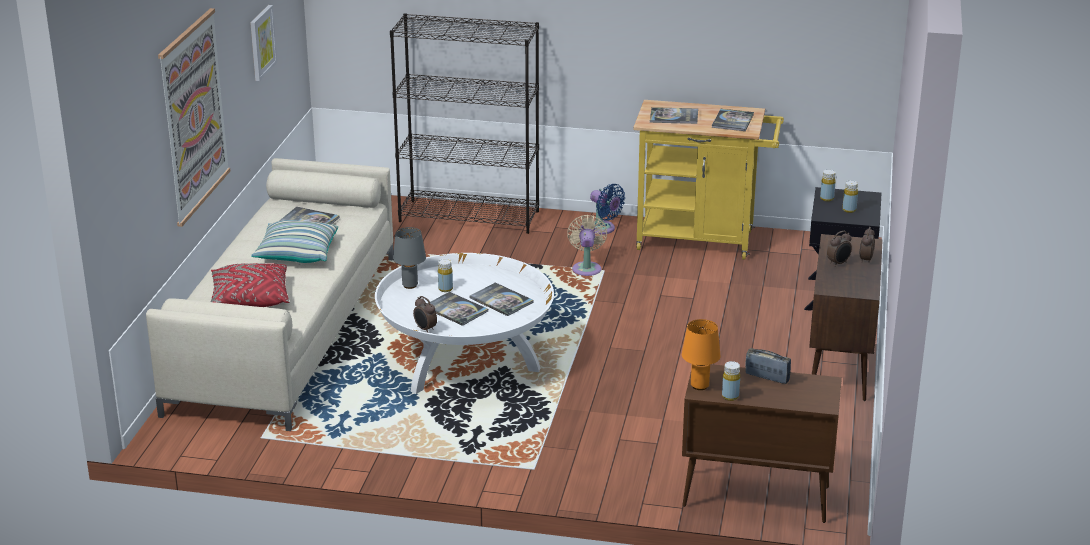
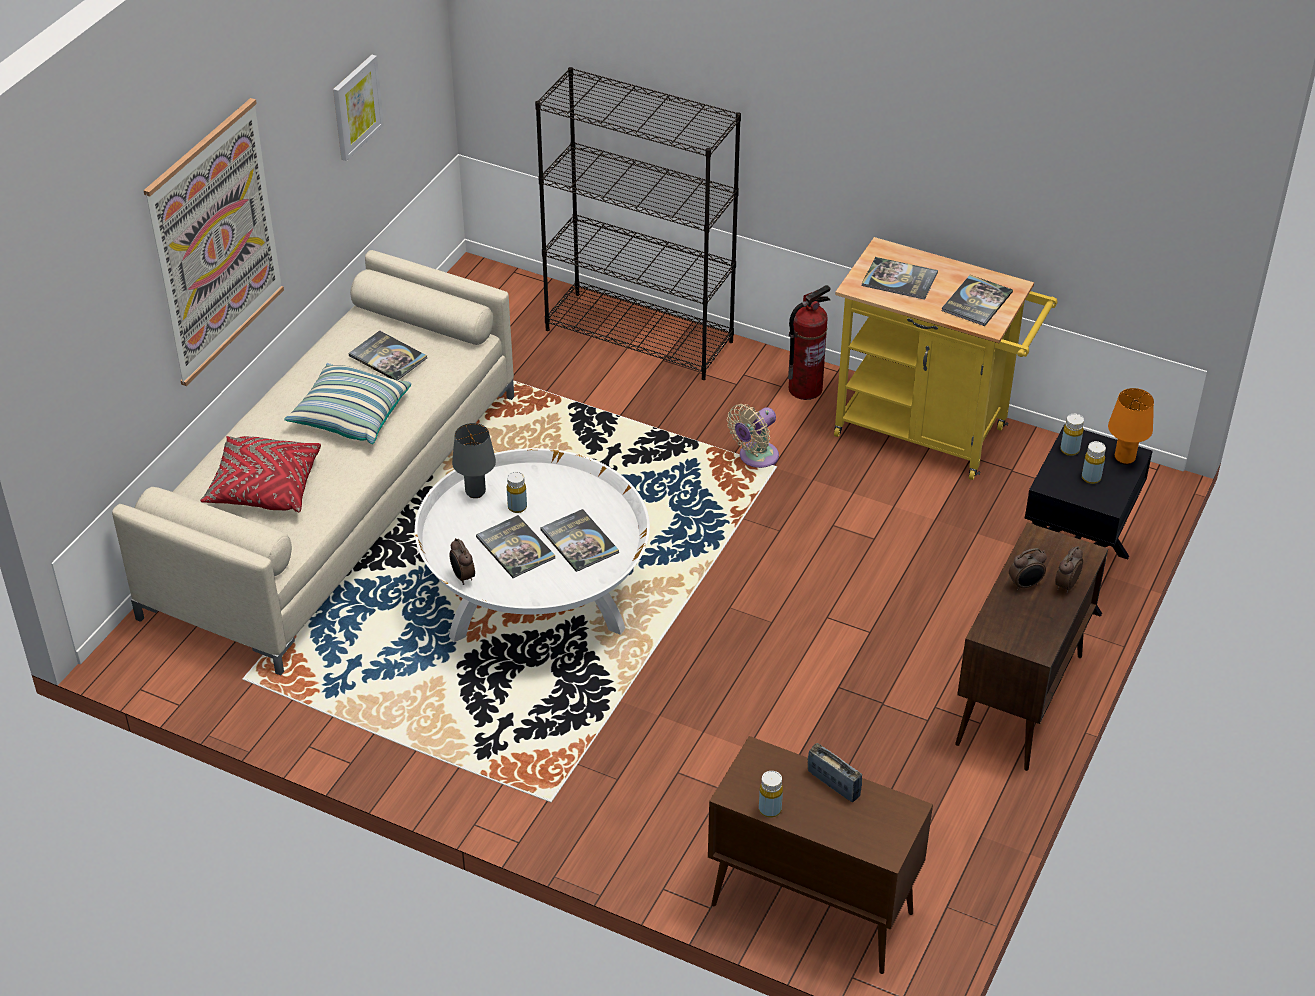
camera: 15 degrees right, 15 degrees up
beige fan [567,215,607,276] -> beige fan turned 150 degrees counterclockwise [727,404,779,468]
blue fan [590,184,625,235] -> fire extinguisher [788,285,831,400]
orange table lamp [682,319,720,390] -> orange table lamp moved to [1108,388,1154,465]

